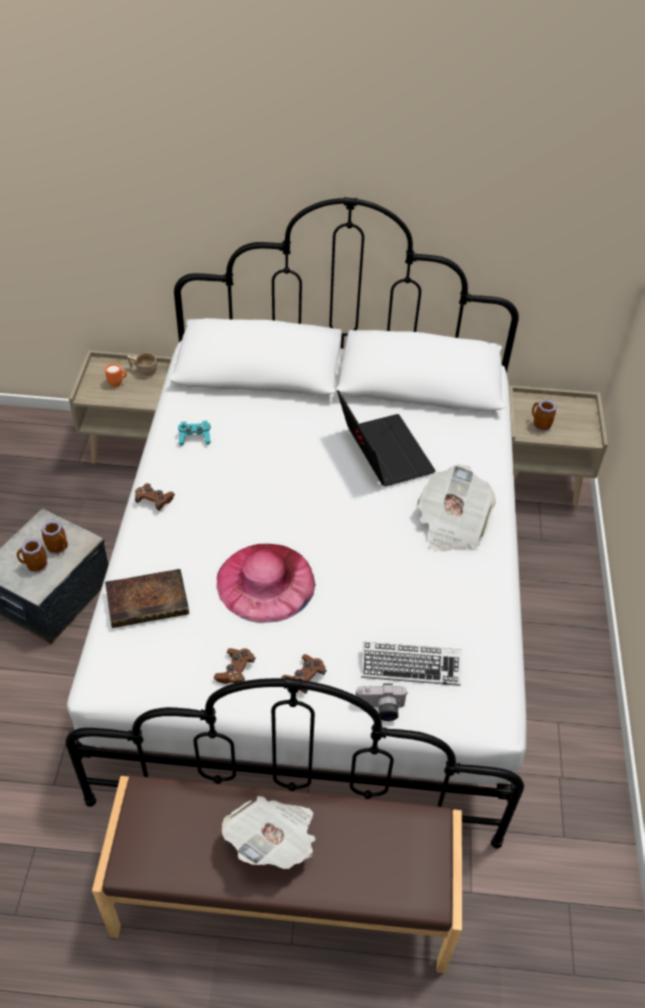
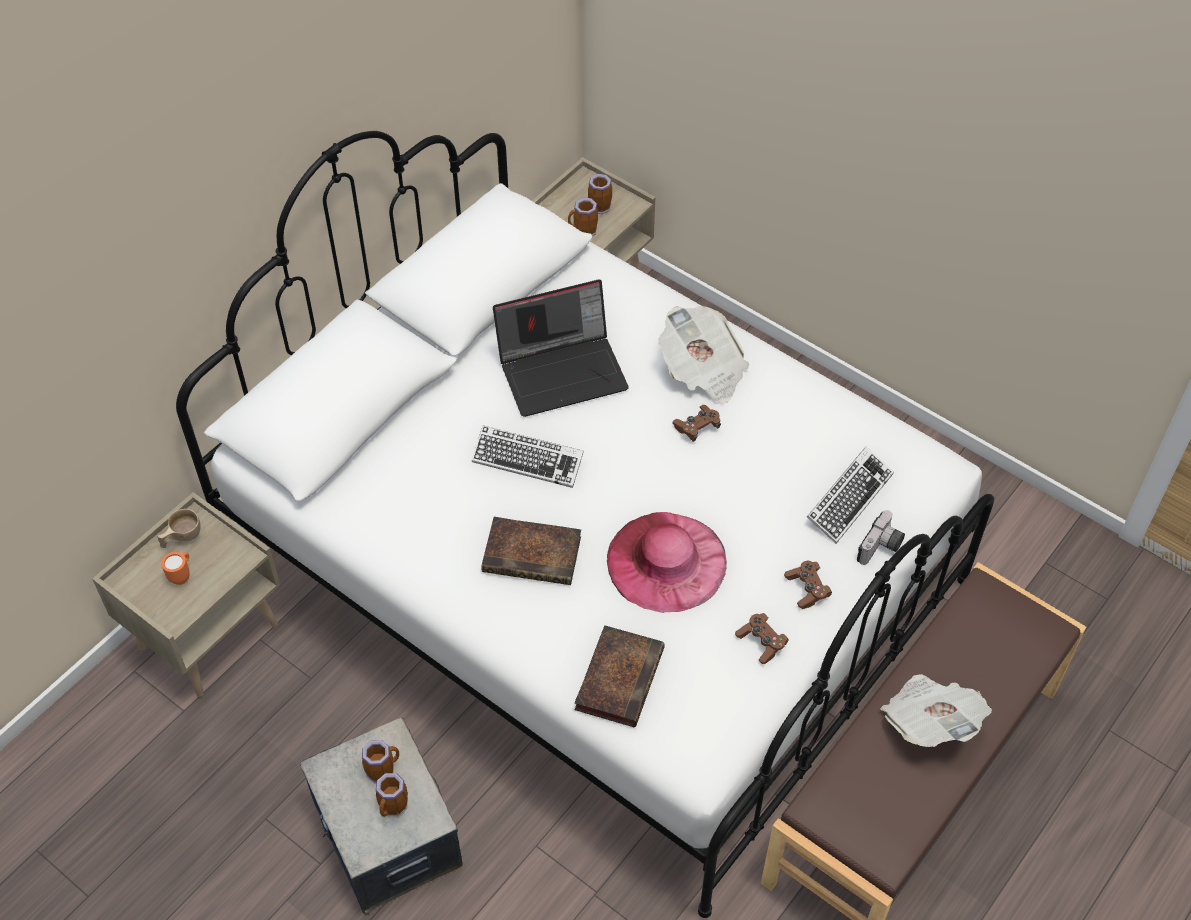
camera: 55 degrees left, 5 degrees up
brown game controller [135,483,175,511] -> brown game controller moved to [672,405,721,442]
turquoise game controller [178,421,211,445] -> none
laptop [337,390,436,486] -> laptop turned 150 degrees clockwise [493,279,629,417]
none -> keyboard [472,426,584,488]
none -> book [482,517,581,585]
none -> mug [588,174,612,214]

